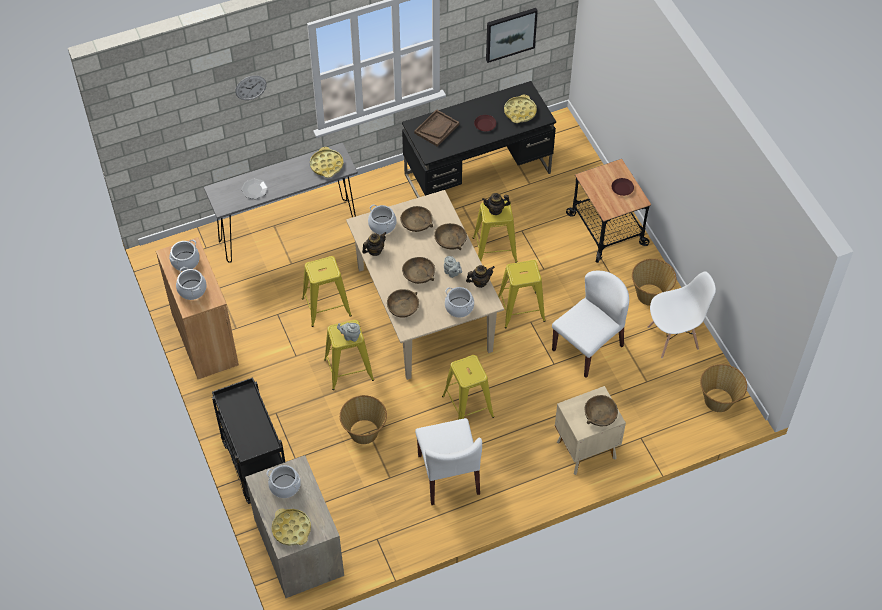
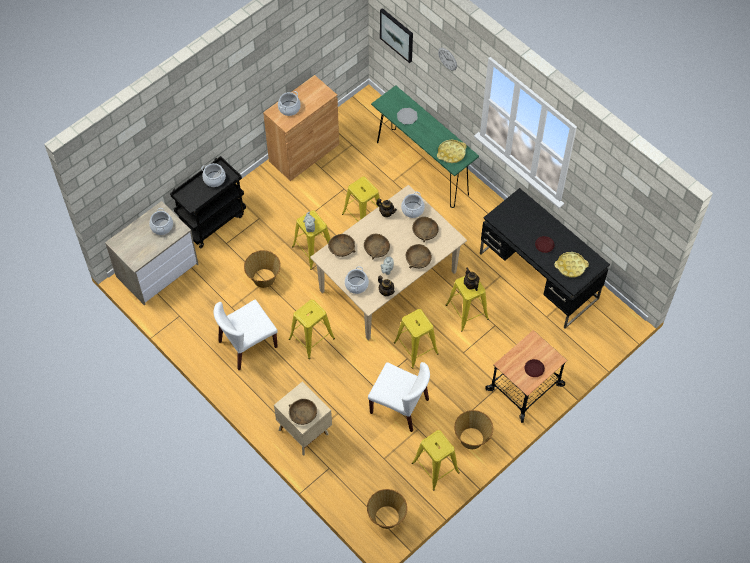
camera: 70 degrees right, 5 degrees up
cooking pot [169,239,200,271] -> cooking pot moved to [201,163,226,187]
grey console table [204,143,358,263] -> green console table [371,85,479,208]
yellow tray [272,508,311,546] -> none
brown tray [414,109,459,147] -> none
picture [486,8,538,63] -> picture moved to [380,8,413,63]
white chair [648,271,716,358] -> yellow stool [412,430,460,491]

